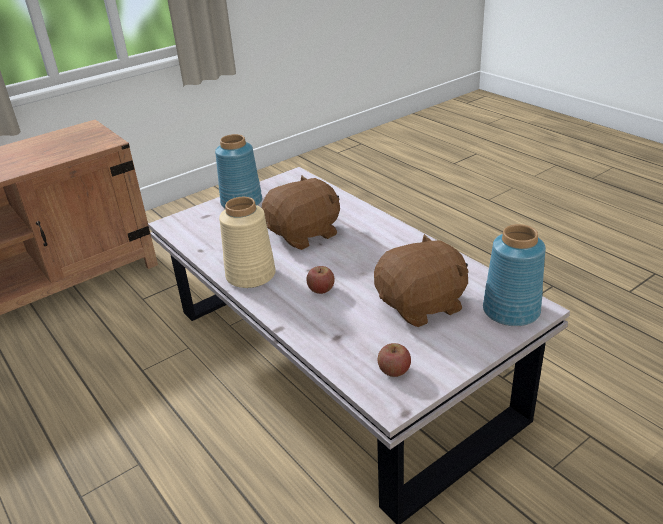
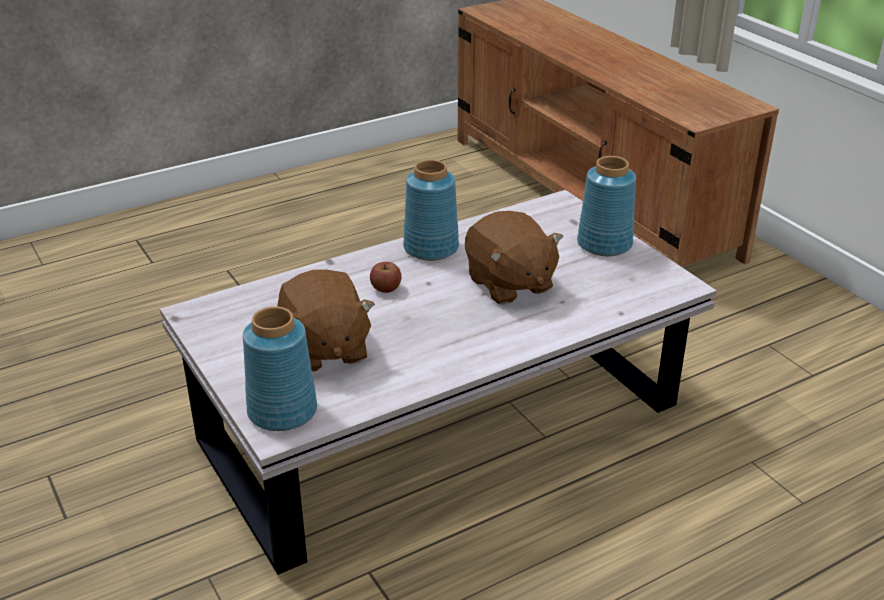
camera: 95 degrees right, 0 degrees up
beige vase [219,197,276,288] -> blue vase [403,159,459,261]
apple [378,343,411,377] -> none

